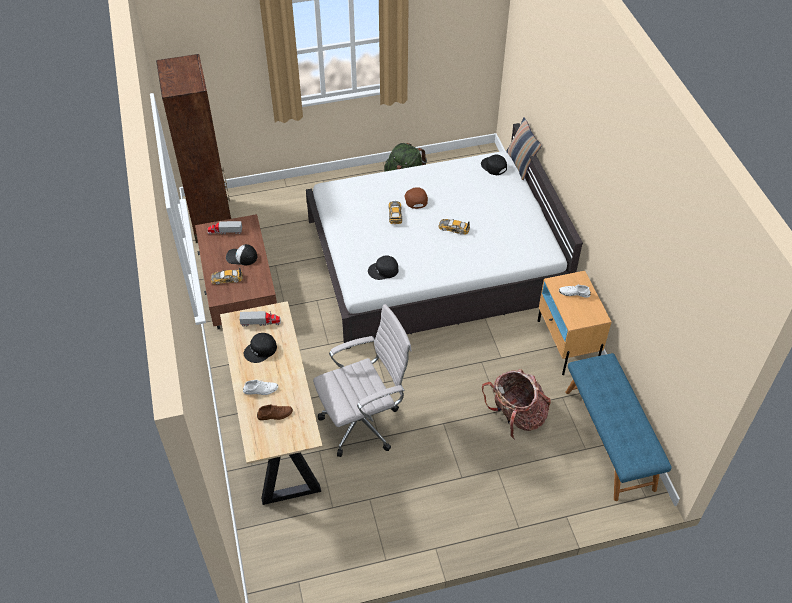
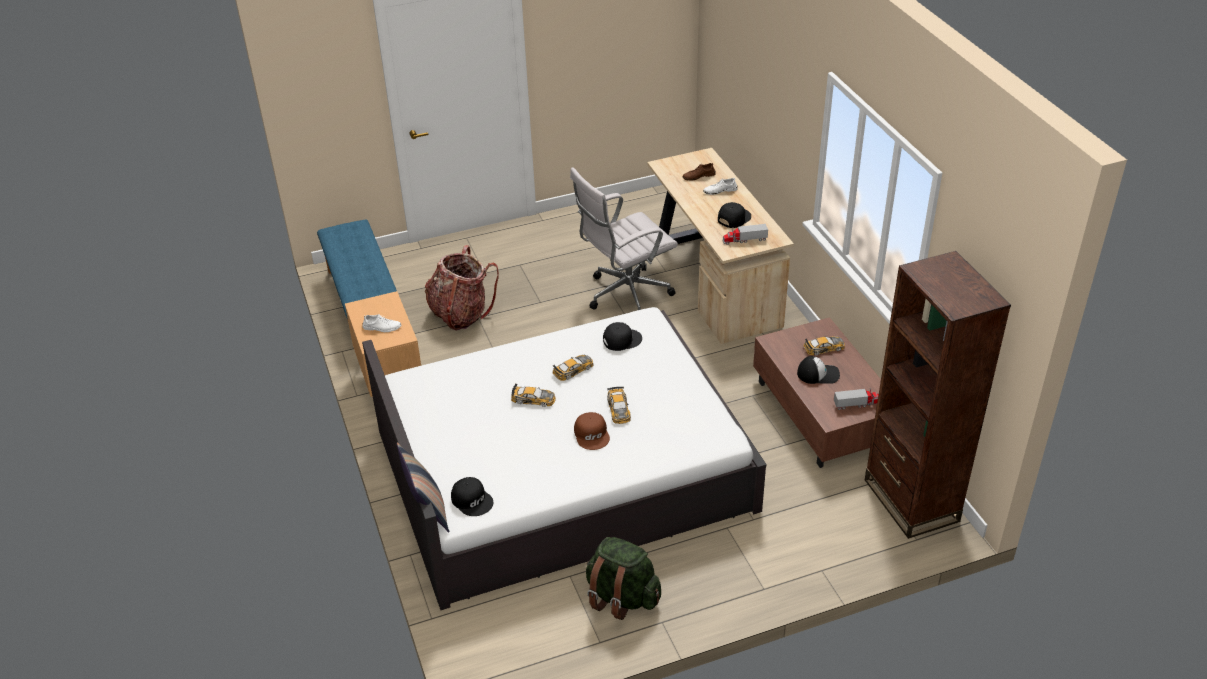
camera: 175 degrees right, 10 degrees down
none -> toy car [553,355,594,381]

